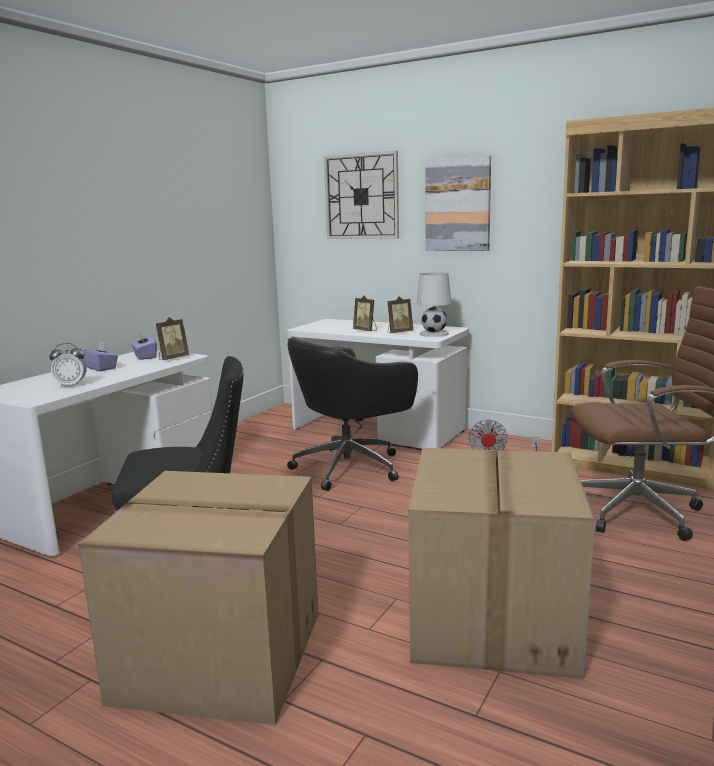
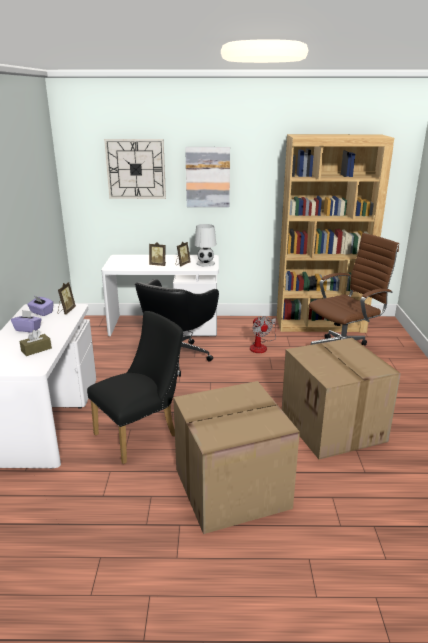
camera: 30 degrees left, 10 degrees up
alarm clock [49,343,87,387] -> brown tissue box [19,330,52,356]

